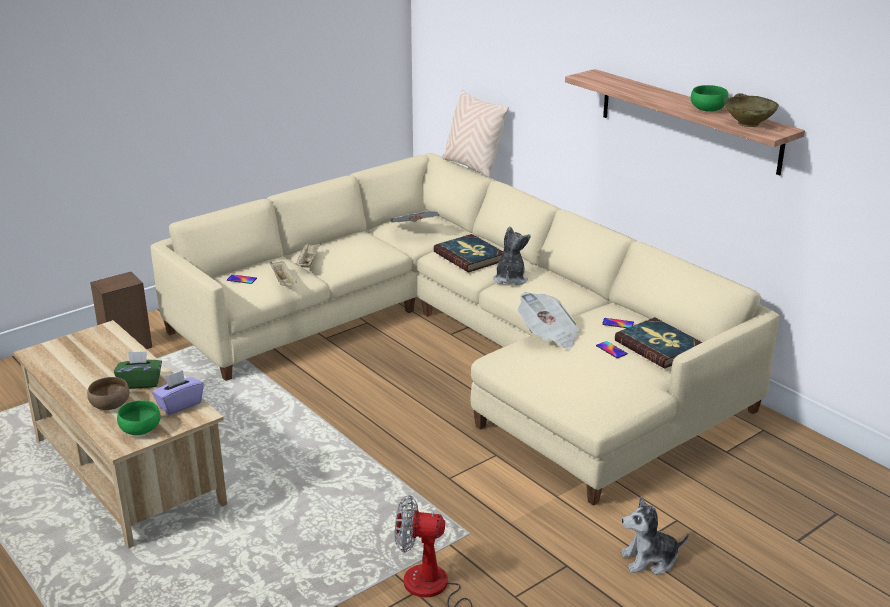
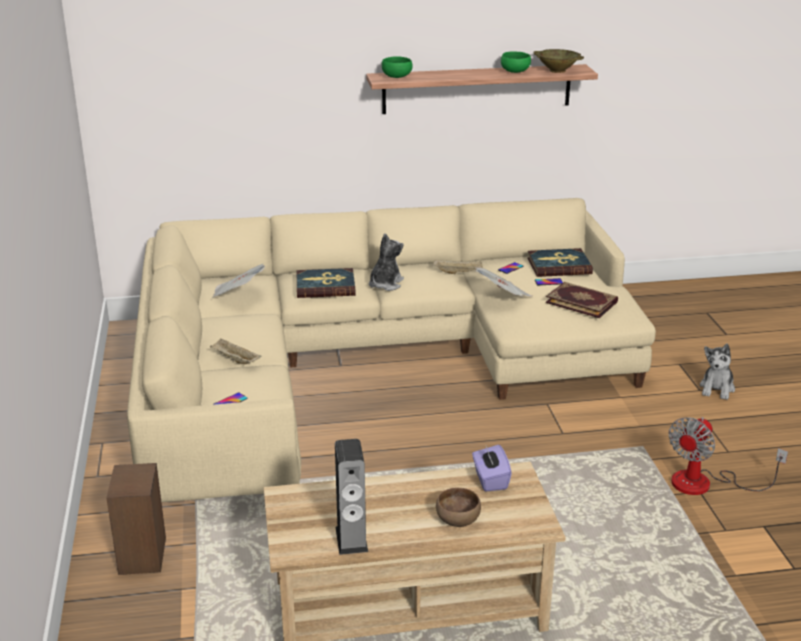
camera: 60 degrees left, 0 degrees up
green tissue box [114,351,162,389] -> none
green bowl [117,400,161,435] -> green bowl moved to [382,56,413,78]
beige tray [270,261,297,286] -> beige tray moved to [433,259,483,274]
beige pillow [442,89,509,177] -> none
plush toy [493,226,531,285] -> plush toy turned 75 degrees clockwise [369,233,404,291]
none -> speaker [335,439,368,555]
none -> book [545,282,618,318]

